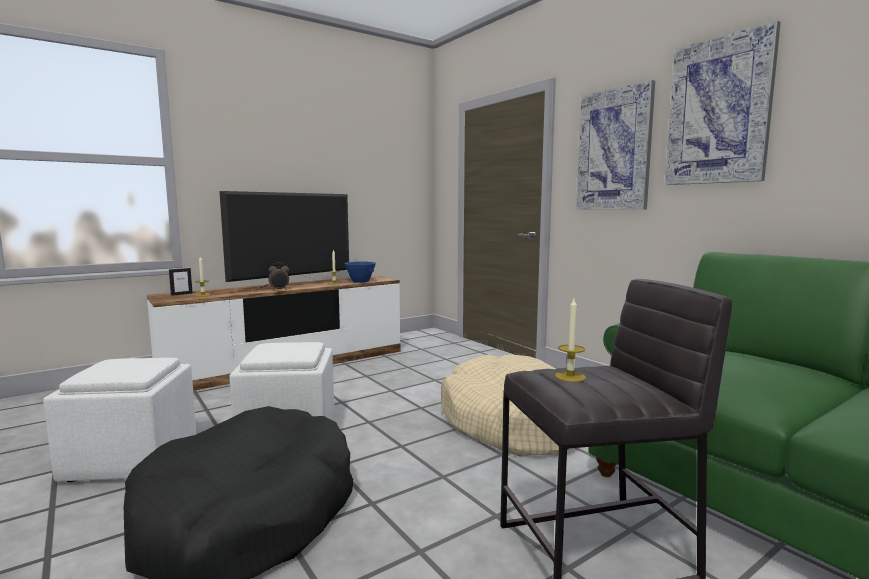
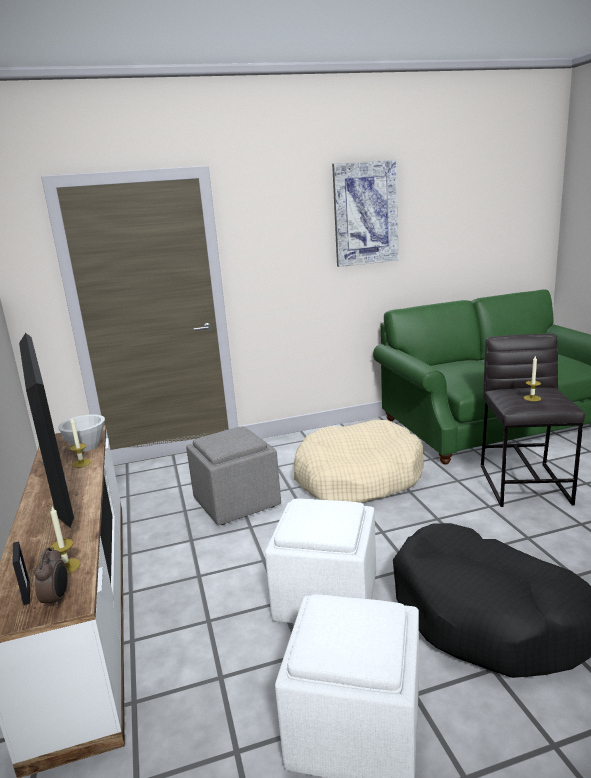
camera: 70 degrees left, 10 degrees up
alarm clock [268,262,289,290] -> alarm clock moved to [34,547,68,608]
blue bowl [344,262,376,283] -> white bowl [58,415,105,452]
picture [576,80,655,210] -> none
none -> grey ottoman [186,427,281,525]

